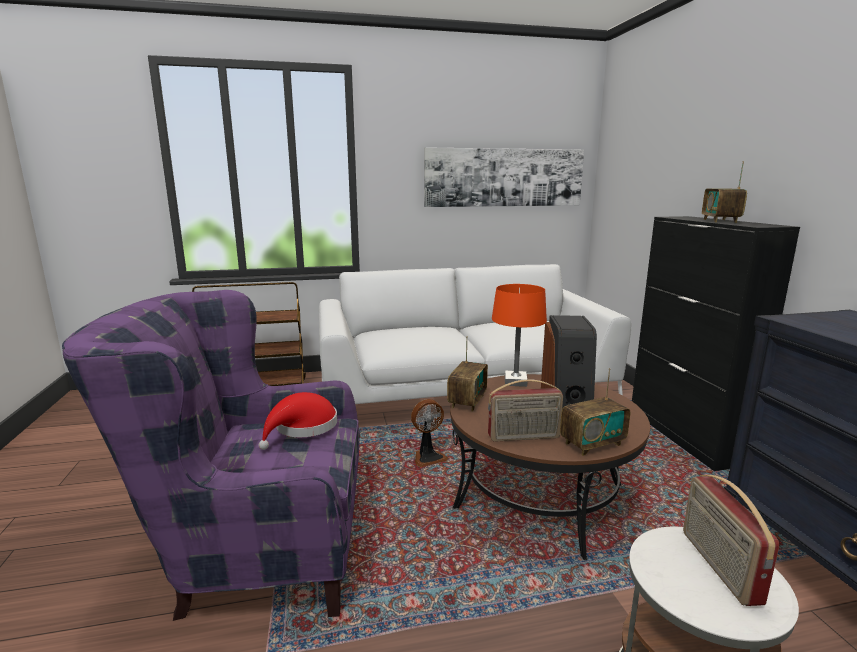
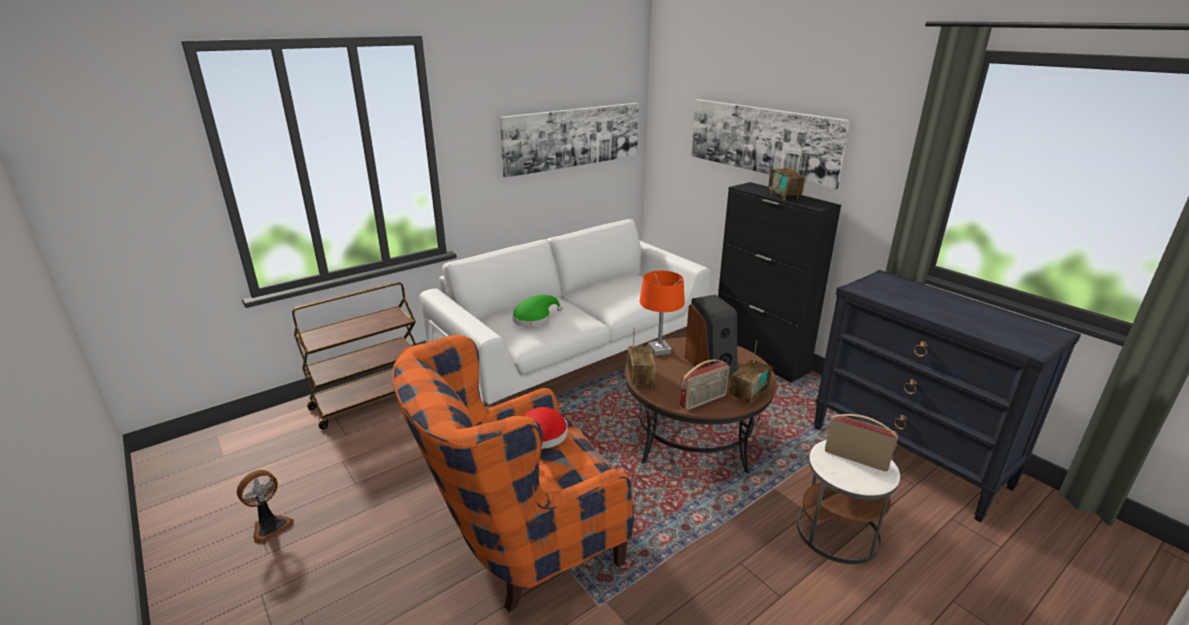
camera: 25 degrees left, 10 degrees up
purple armchair [62,290,360,621] -> orange armchair [392,335,634,612]
fan [411,399,448,467] -> fan moved to [237,470,294,544]
radio [683,475,780,606] -> radio turned 150 degrees clockwise [825,414,898,472]
none -> green hat [512,295,562,327]
none -> picture [691,99,850,190]

